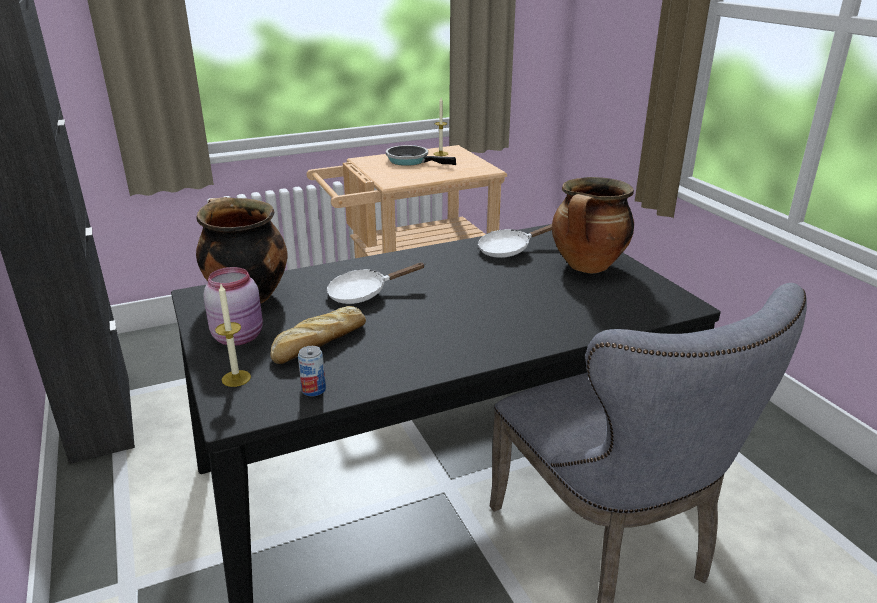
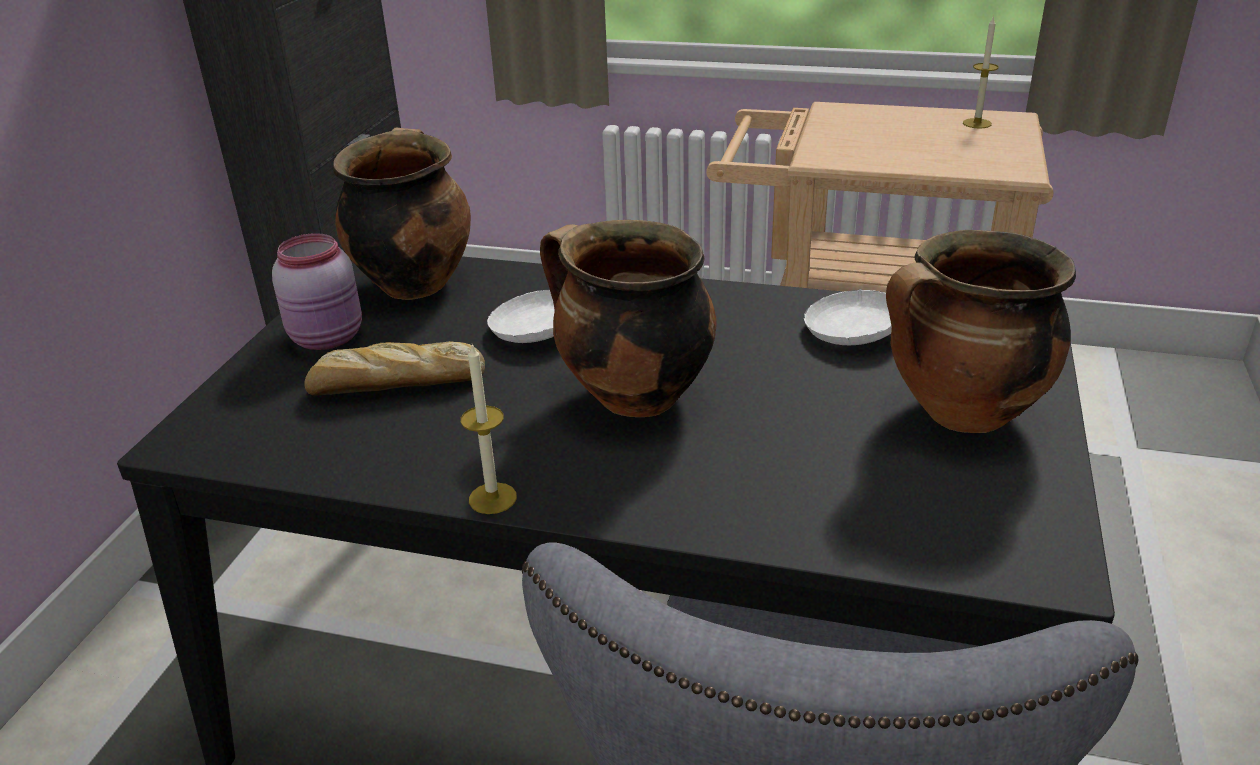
camera: 40 degrees right, 5 degrees up
candle [215,284,251,387] -> candle moved to [461,344,517,514]
can [298,346,326,396] -> none
frying pan [386,145,456,166] -> none
none -> cooking pot [540,220,716,417]

